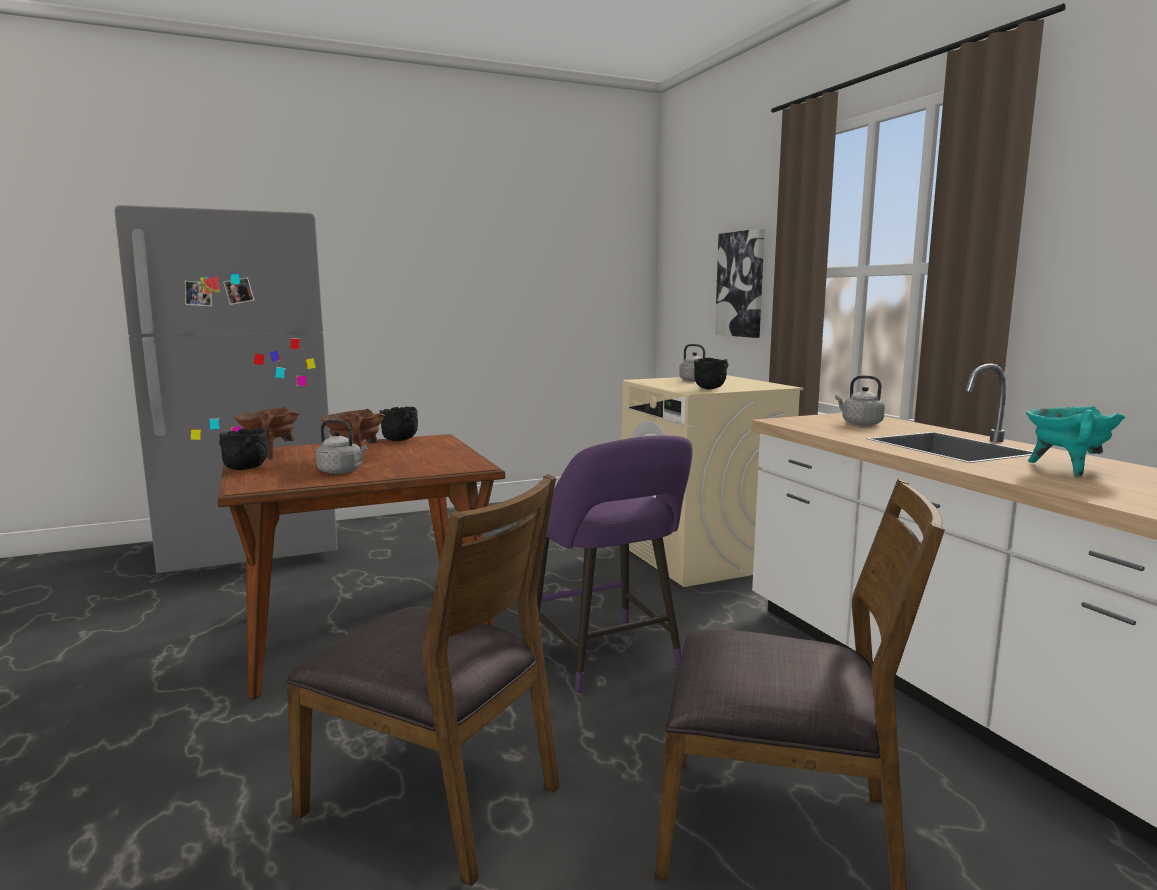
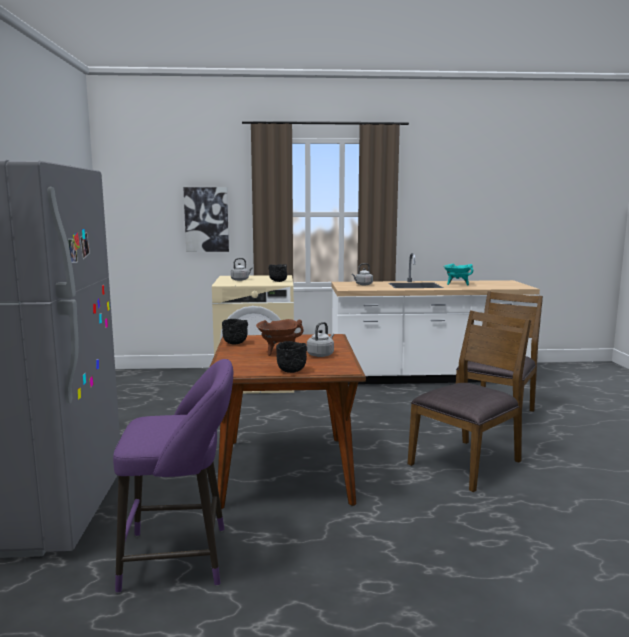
camera: 70 degrees left, 0 degrees up
brown cooking pot [234,407,300,460] -> none
purple stool [536,436,693,695] -> purple stool moved to [113,359,233,593]

